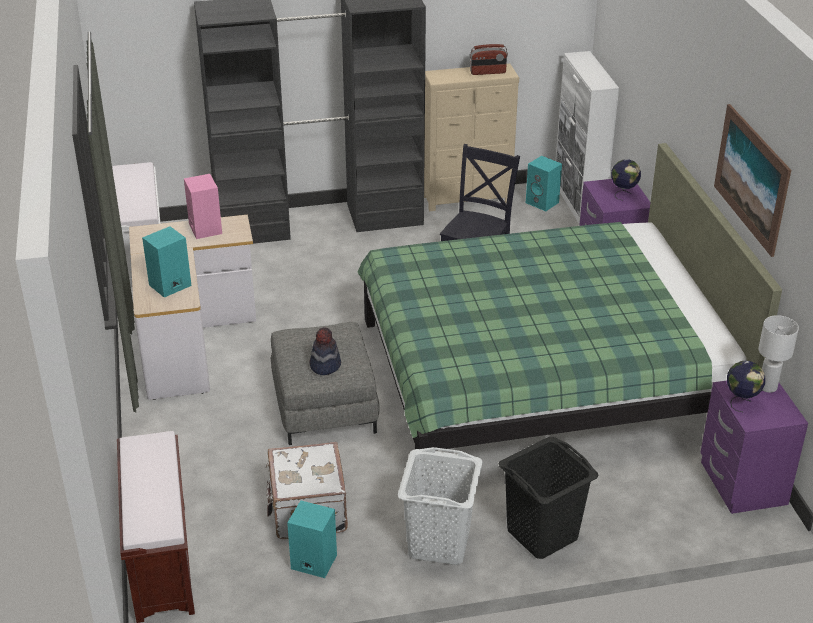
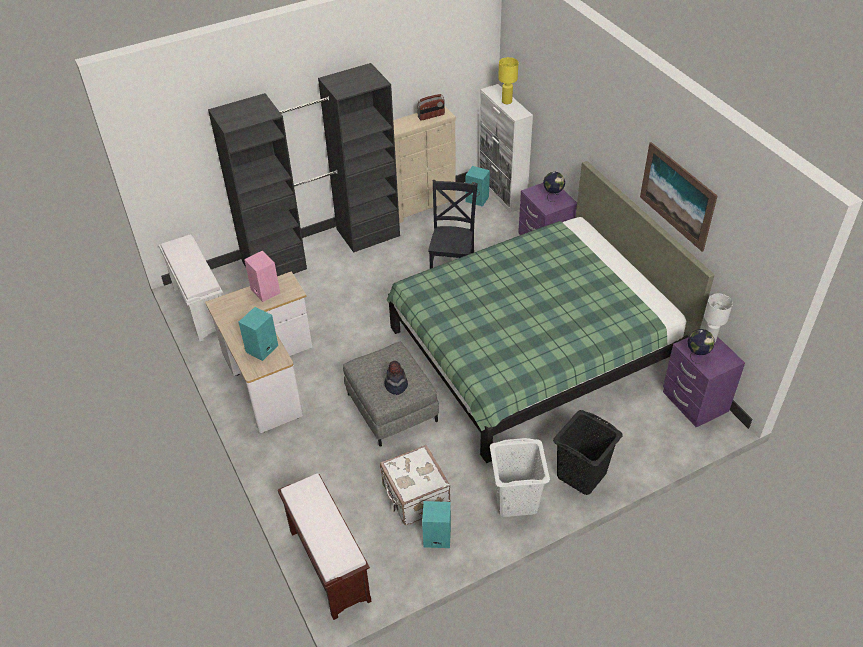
camera: 15 degrees left, 10 degrees up
none -> yellow table lamp [498,57,518,104]

